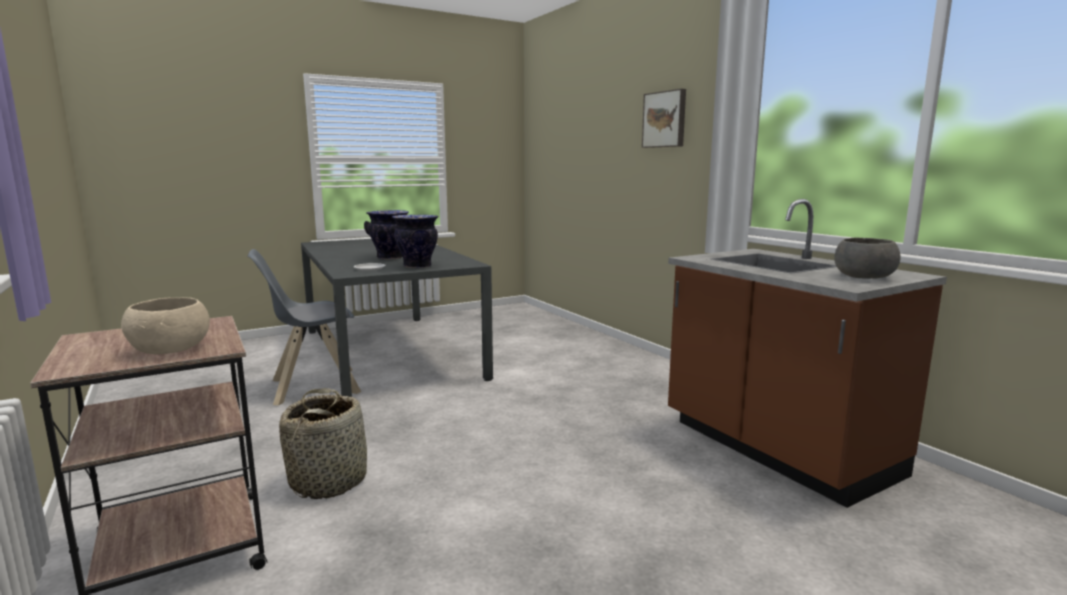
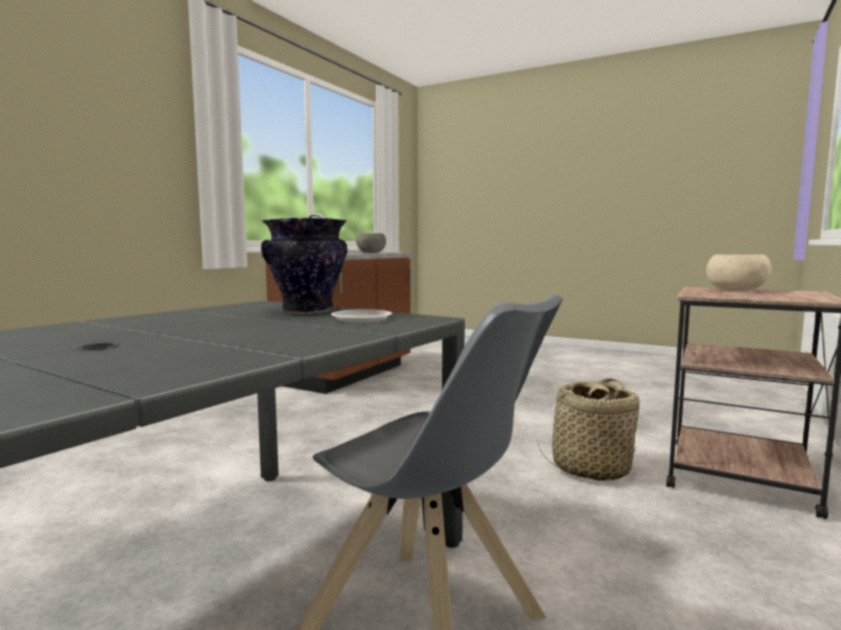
camera: 120 degrees left, 5 degrees down
vase [364,210,409,260] -> none
picture [642,89,686,148] -> none

